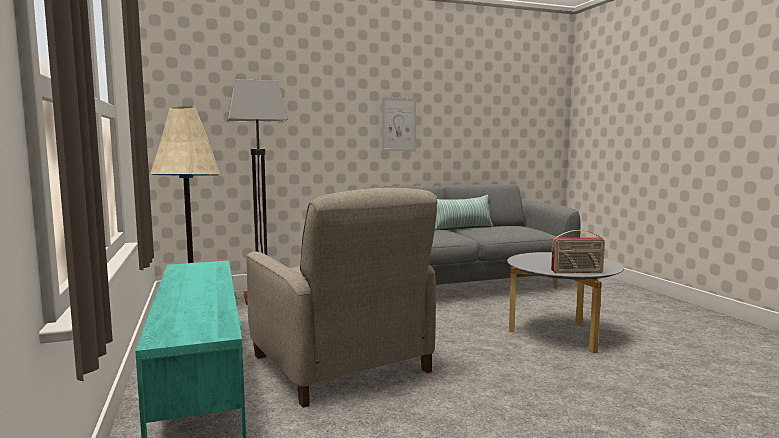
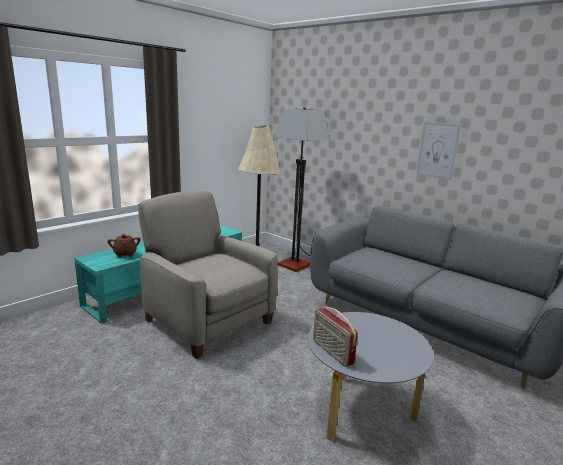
camera: 60 degrees right, 10 degrees up
beige armchair [246,188,437,408] -> beige armchair turned 105 degrees clockwise [138,191,278,359]
pillow [435,195,493,231] -> none
none -> brown teapot [107,234,141,258]

